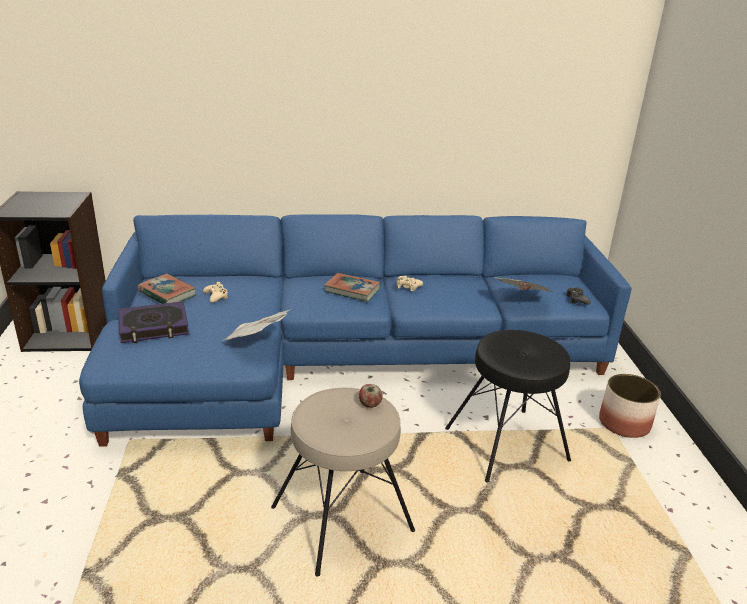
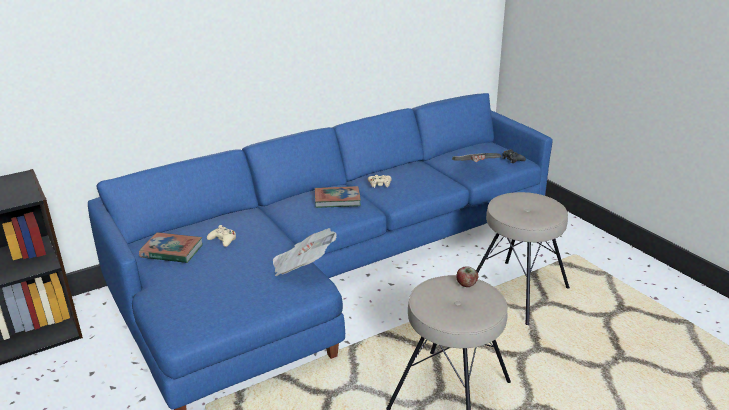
camera: 25 degrees left, 0 degrees up
book [118,301,189,343] -> none
black stool [445,330,571,483] -> beige stool [476,192,570,325]
planter [599,374,661,438] -> none

